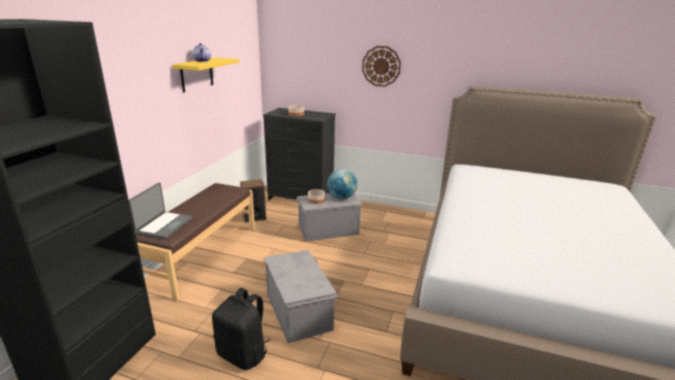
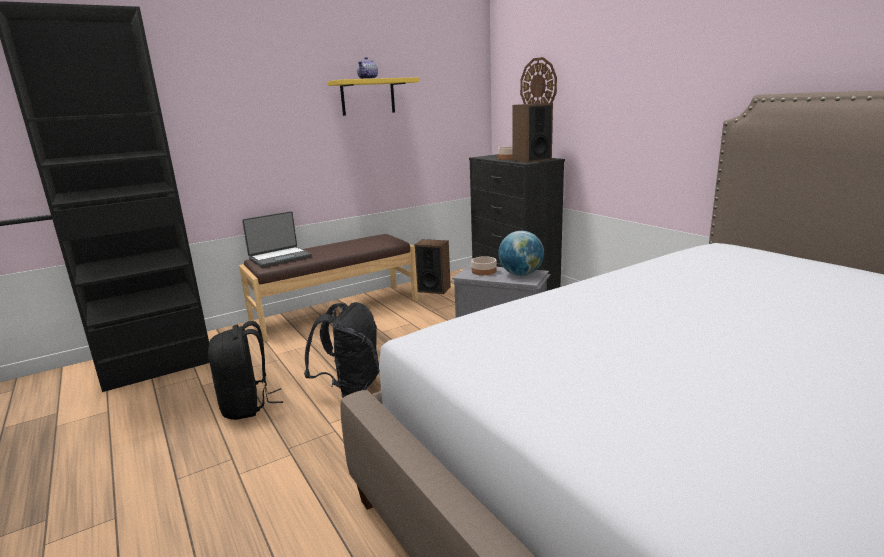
camera: 40 degrees right, 5 degrees down
grey storage box [264,250,339,343] -> black backpack [304,302,379,398]
wall clock [362,46,401,87] -> wall clock moved to [520,57,557,104]
none -> speaker [512,103,553,163]

